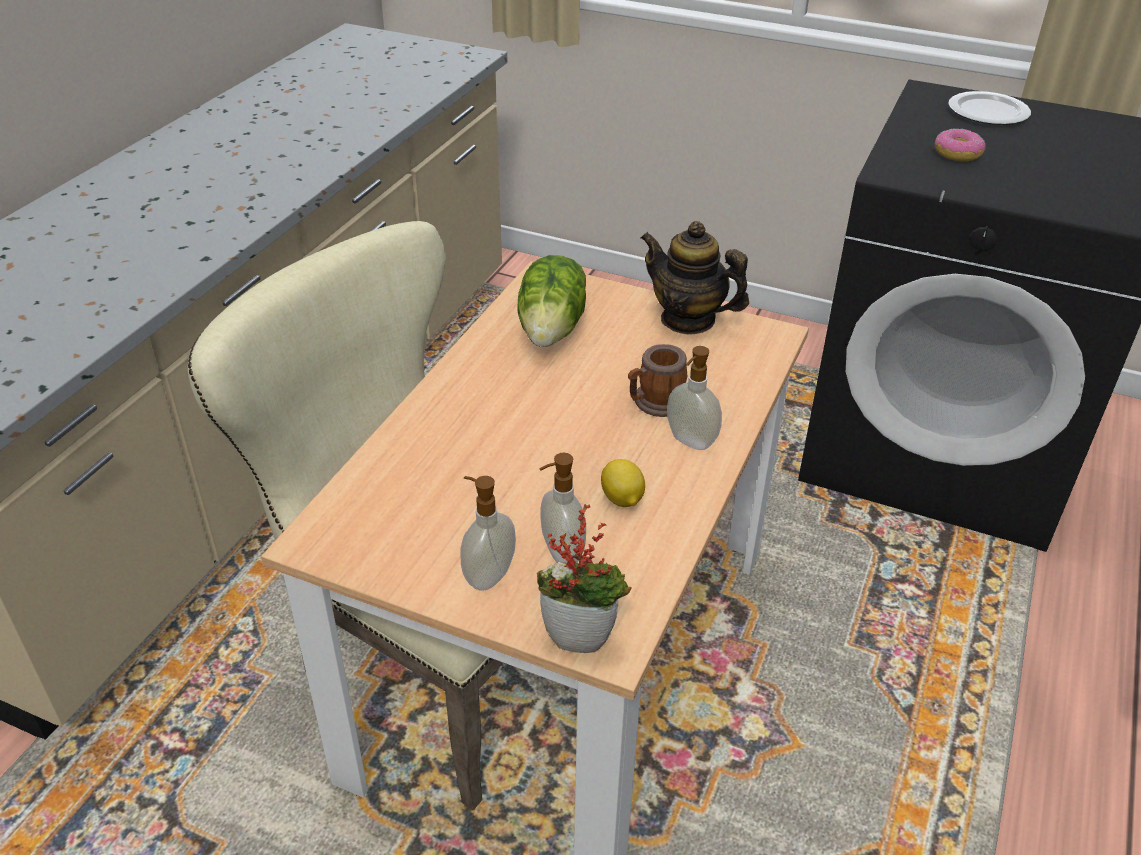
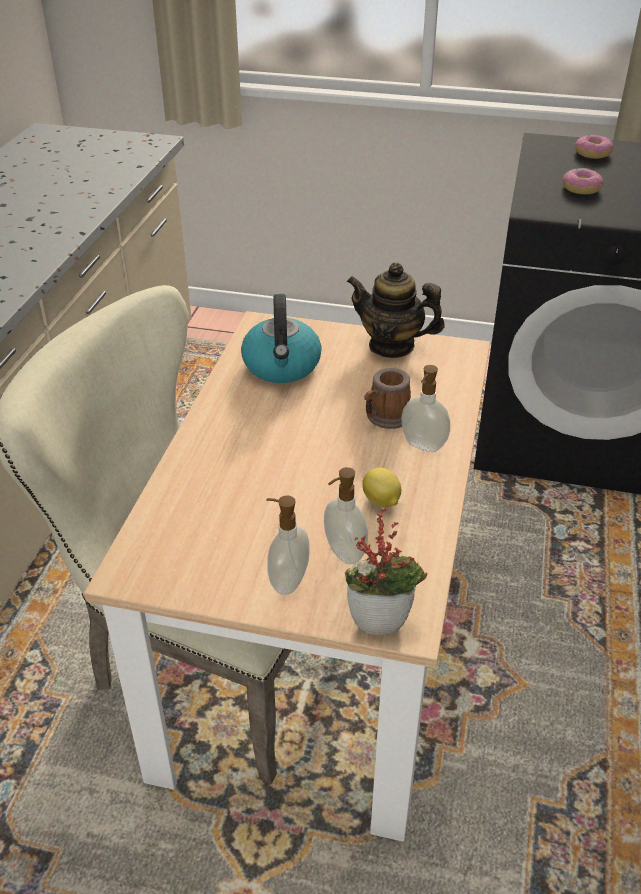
camera: 10 degrees left, 0 degrees up
lettuce [517,255,586,347] -> kettle [241,294,322,383]
plate [948,91,1031,125] -> donut [575,135,613,159]

